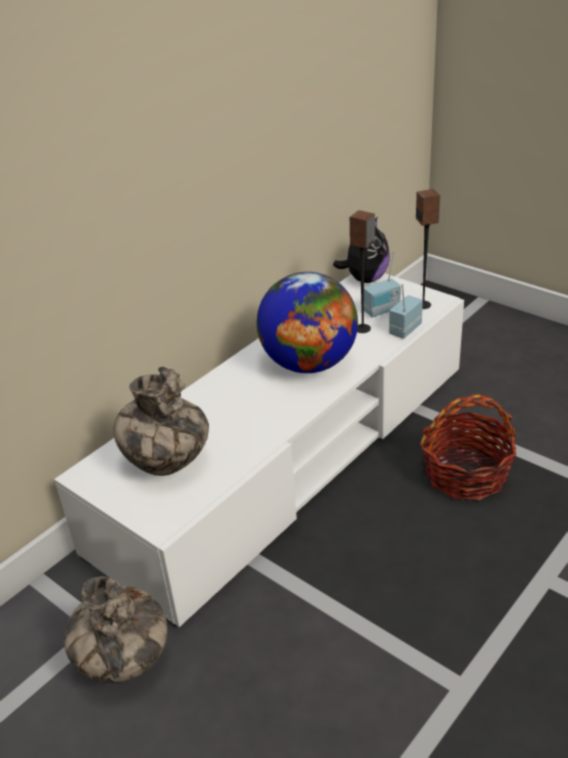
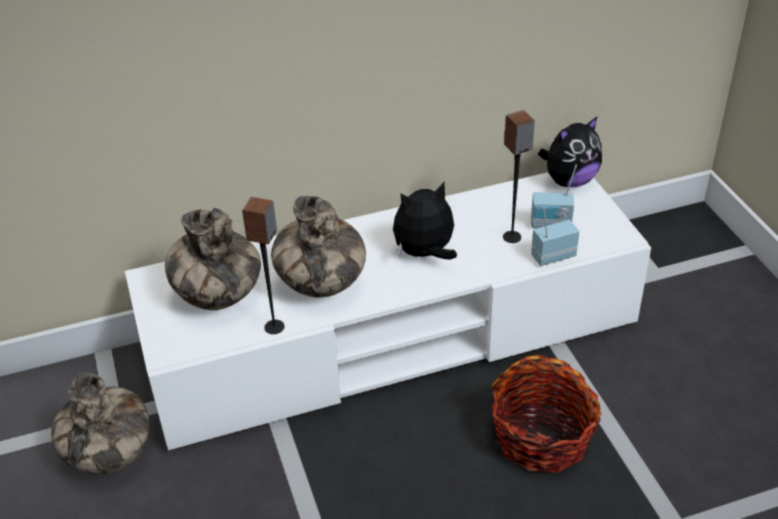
camera: 30 degrees right, 5 degrees up
globe [257,272,358,373] -> plush toy [393,182,457,259]
speaker [416,189,440,309] -> speaker moved to [242,197,285,334]
none -> vase [271,196,366,297]

